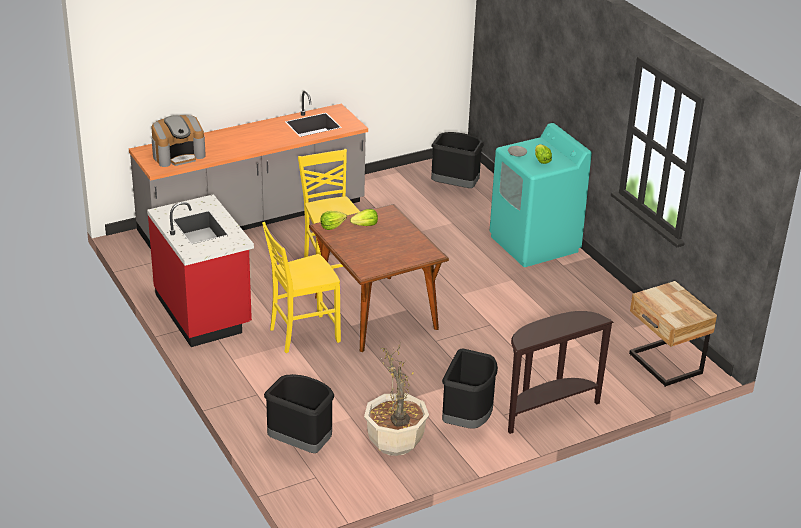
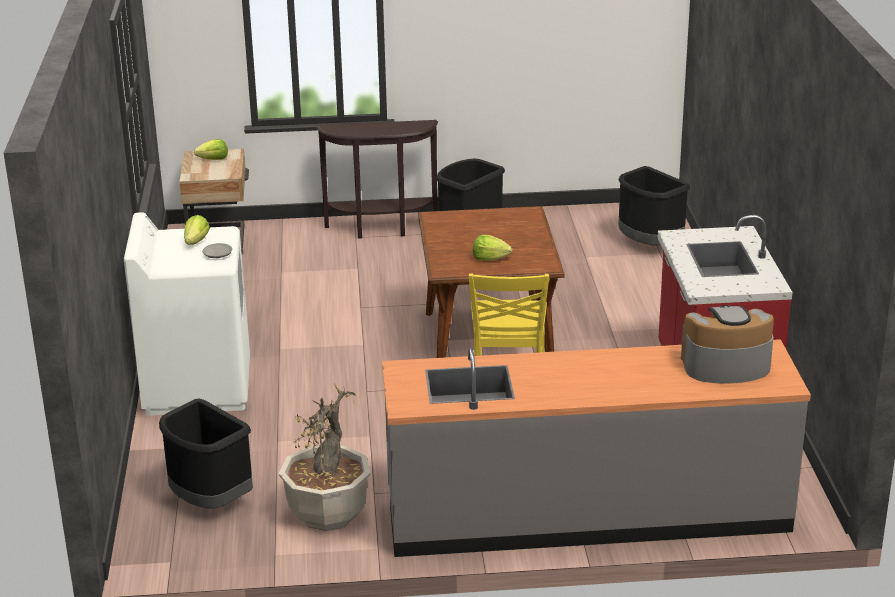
camera: 155 degrees left, 5 degrees down
yellow chair [262,222,341,353] -> none
lettuce [320,211,347,230] -> lettuce moved to [194,139,228,160]
potted plant [364,342,429,456] -> potted plant moved to [279,384,371,531]
turquoise washing machine [490,123,592,267] -> white washing machine [124,212,250,416]

